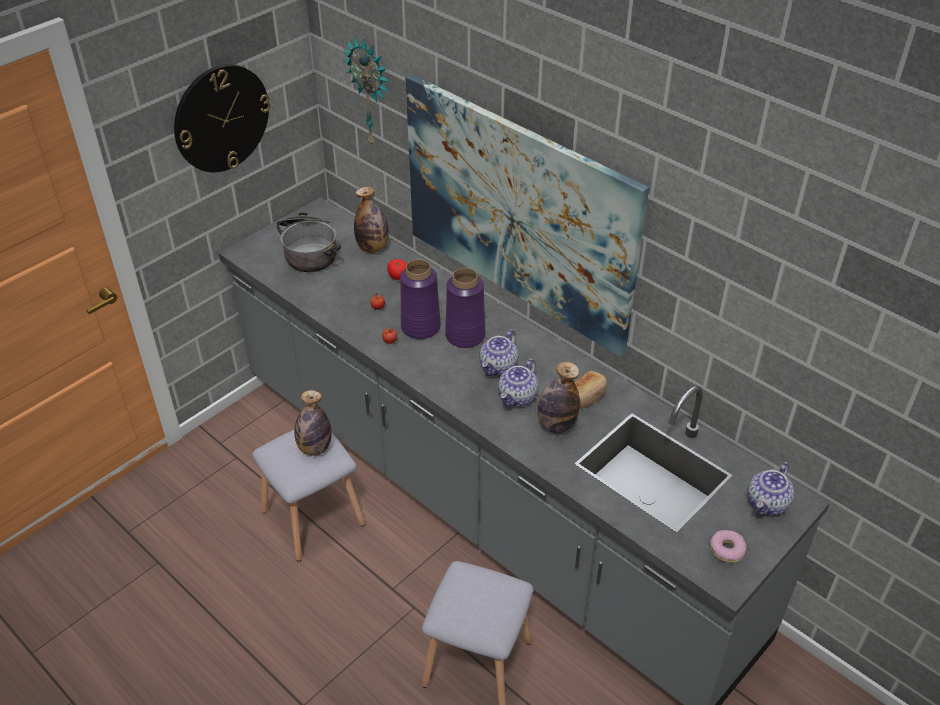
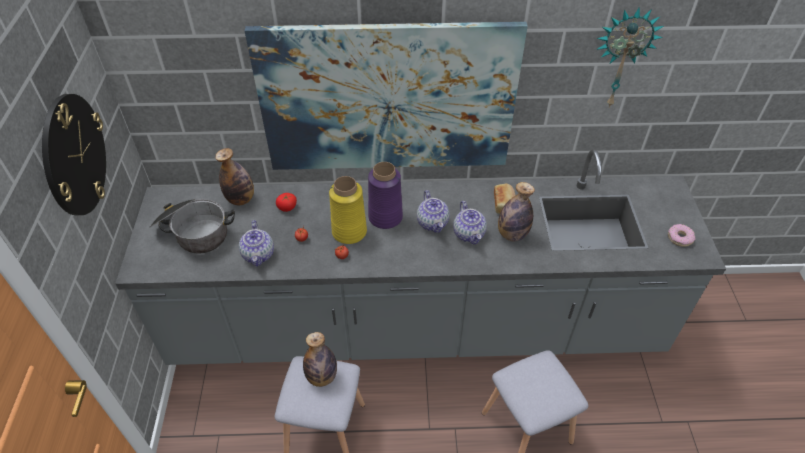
camera: 45 degrees left, 5 degrees up
wall clock [343,37,389,147] -> wall clock moved to [596,7,664,107]
purple vase [400,259,441,339] -> yellow vase [329,176,367,244]
teapot [748,462,794,516] -> teapot moved to [239,220,274,267]

